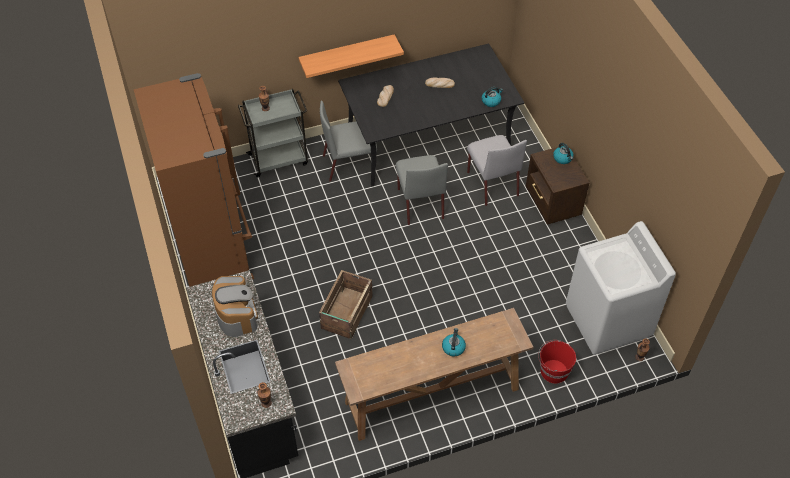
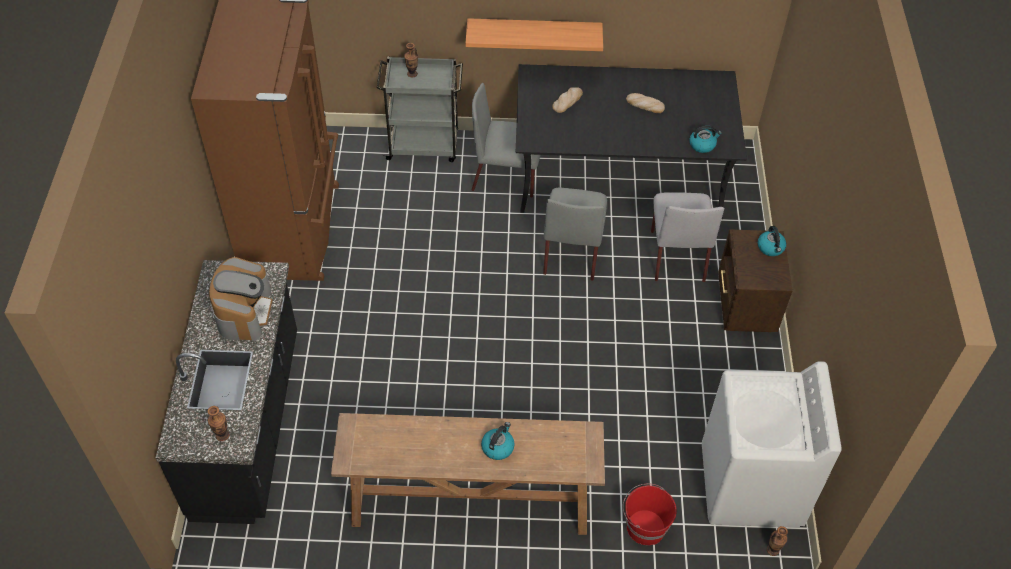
camera: 20 degrees right, 0 degrees up
crate [319,270,372,339] -> none

